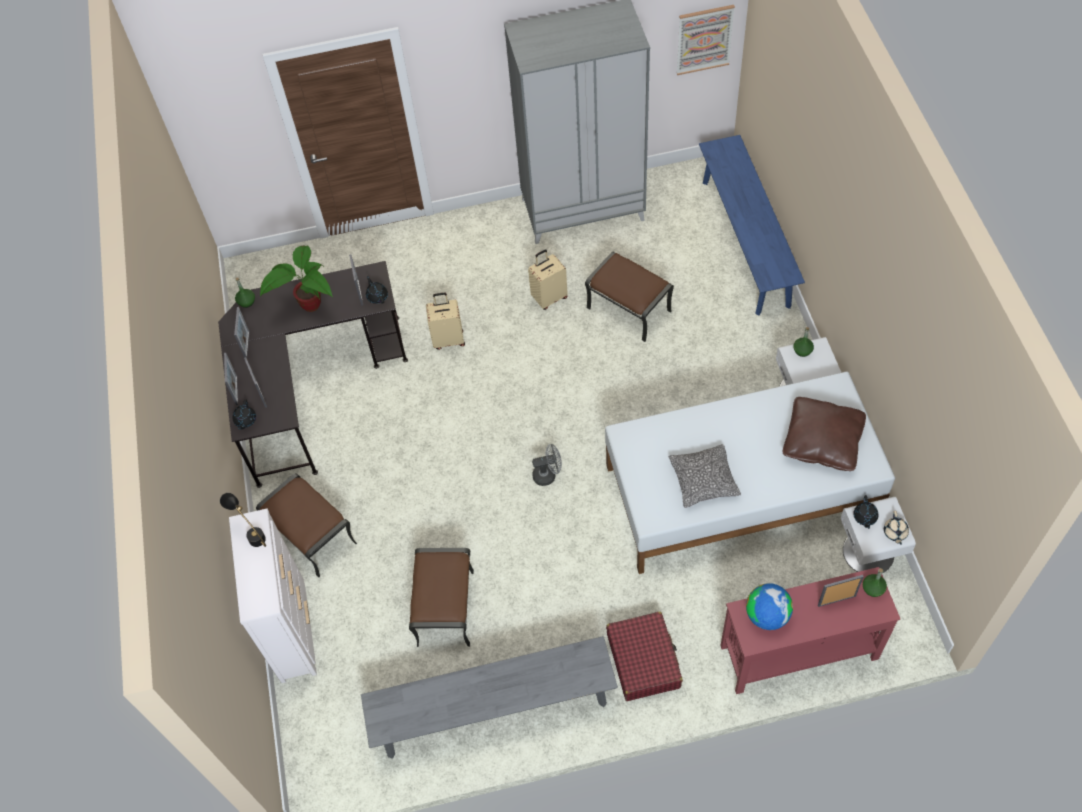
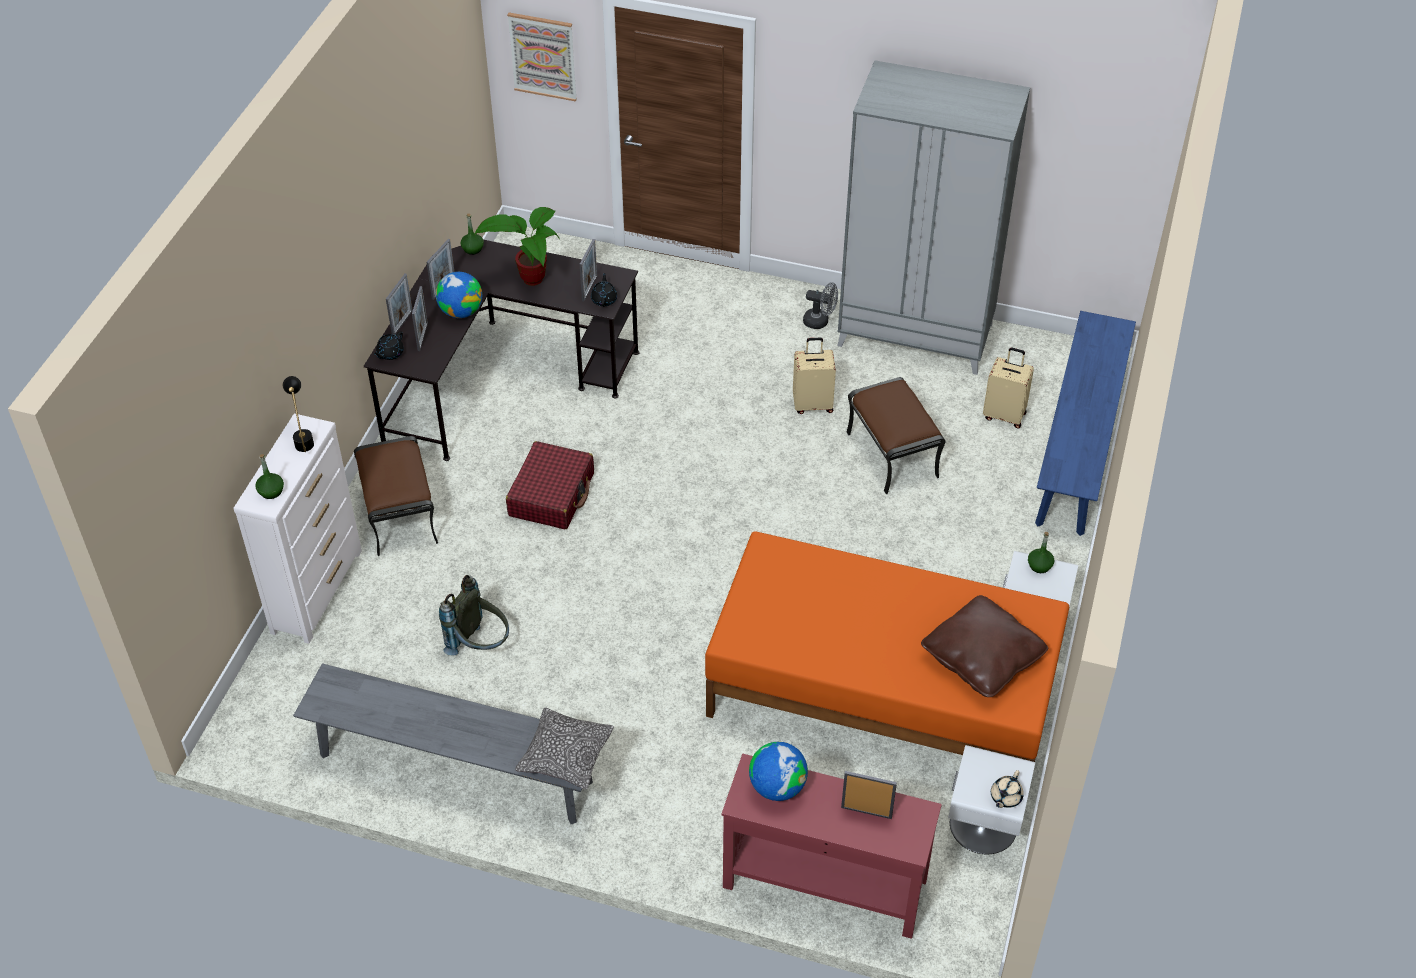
camera: 25 degrees right, 10 degrees down
brown ottoman [409,548,474,647] -> grey backpack [439,575,509,655]
beige suitcase [426,293,465,350] -> beige suitcase moved to [983,348,1034,428]
grey fan [532,444,562,486] -> grey fan moved to [803,282,838,329]
white bed [605,372,895,574] -> orange bed [705,531,1069,762]
red suitcase [606,612,683,701] -> red suitcase moved to [506,441,594,529]
pillow [669,444,741,508] -> pillow moved to [515,707,614,789]
picture [676,5,735,75] -> picture moved to [507,13,577,102]
black teapot [853,495,878,529] -> none
green bottle [863,568,887,597] -> green bottle moved to [255,454,284,499]
none -> globe [436,272,482,318]

